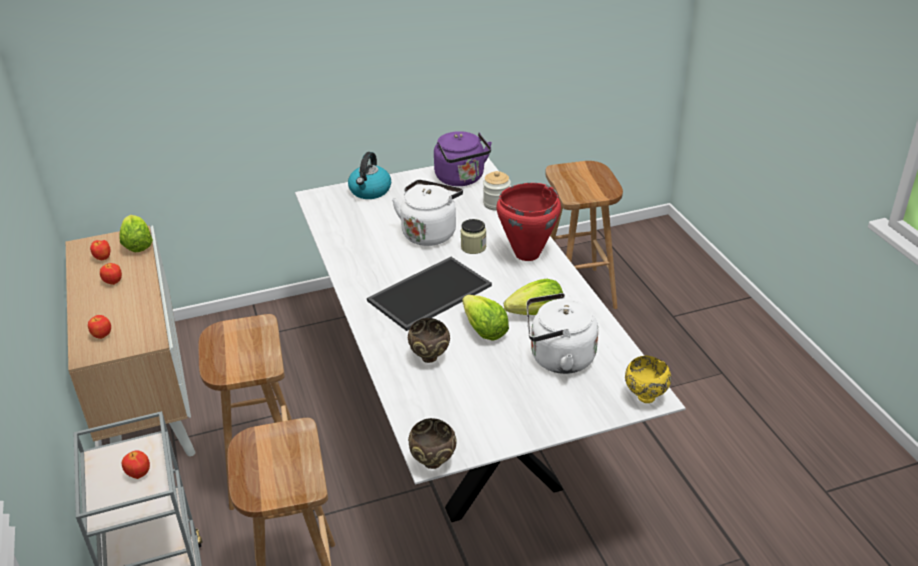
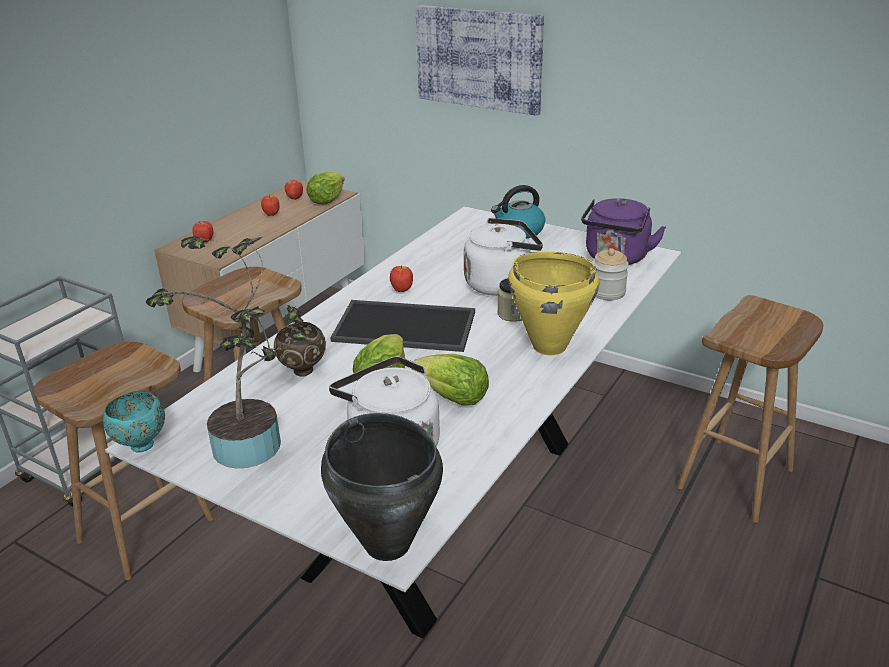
camera: 50 degrees right, 5 degrees down
apple [122,450,150,479] -> apple moved to [390,265,413,292]
brown bowl [408,418,456,469] -> turquoise bowl [103,391,165,452]
red cooking pot [496,183,561,261] -> yellow cooking pot [508,252,599,355]
yellow bowl [625,356,671,403] -> black cooking pot [321,413,443,561]
none -> potted plant [146,236,307,468]
none -> picture [415,5,544,116]

